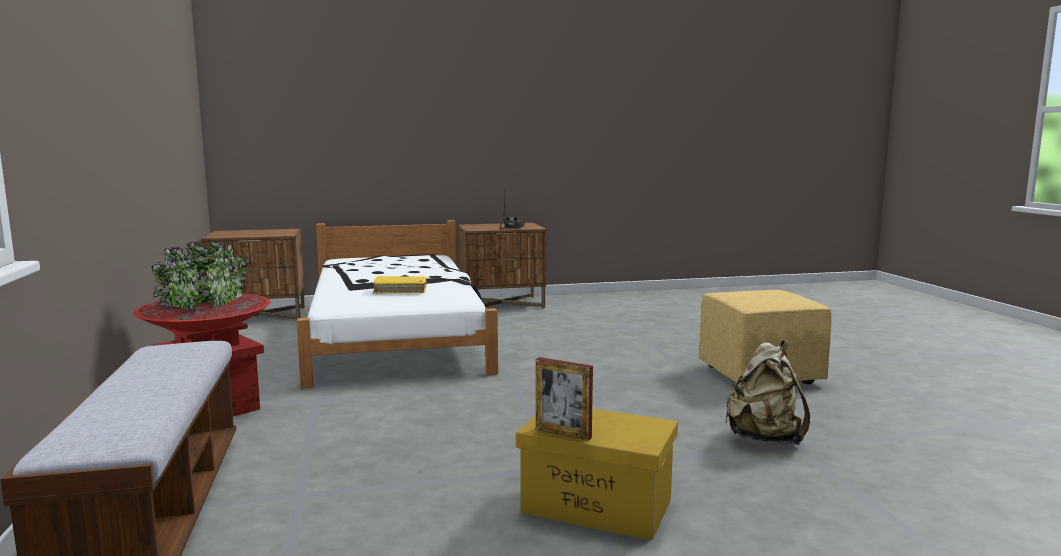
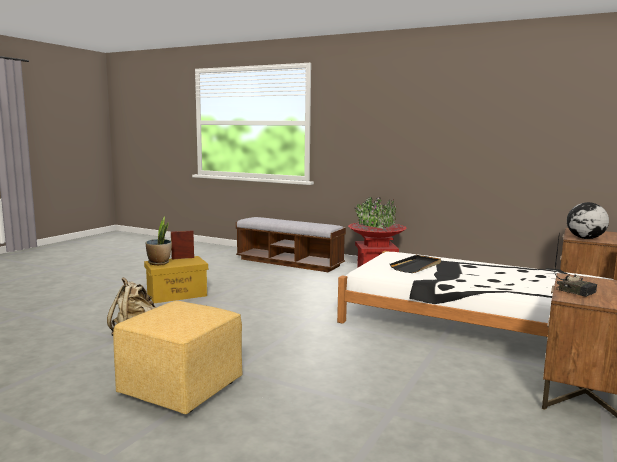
camera: 130 degrees right, 0 degrees up
yellow book [373,276,427,294] -> black tray [390,255,441,273]
none -> potted plant [146,216,172,265]
none -> globe [567,202,609,239]

